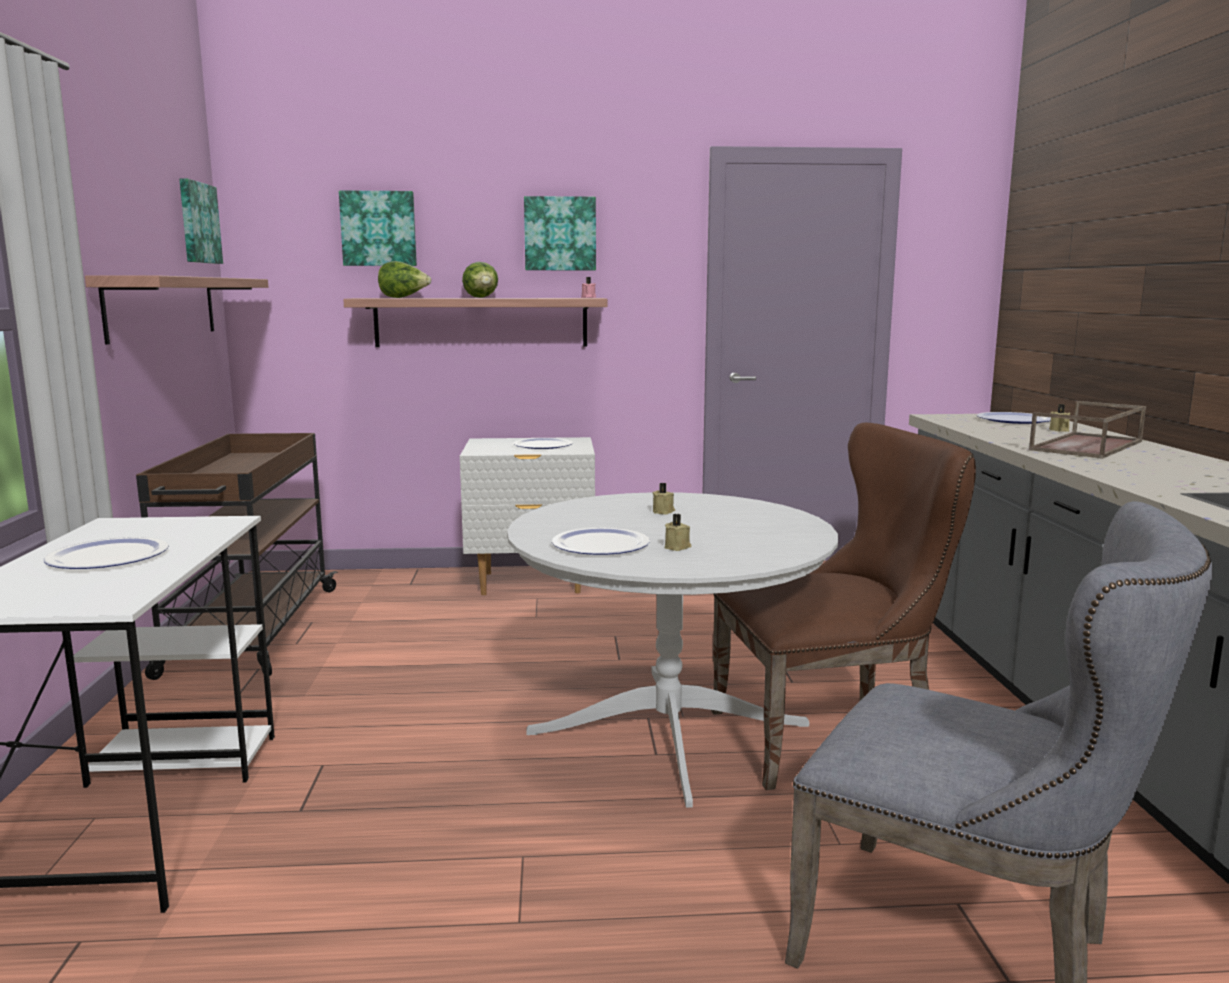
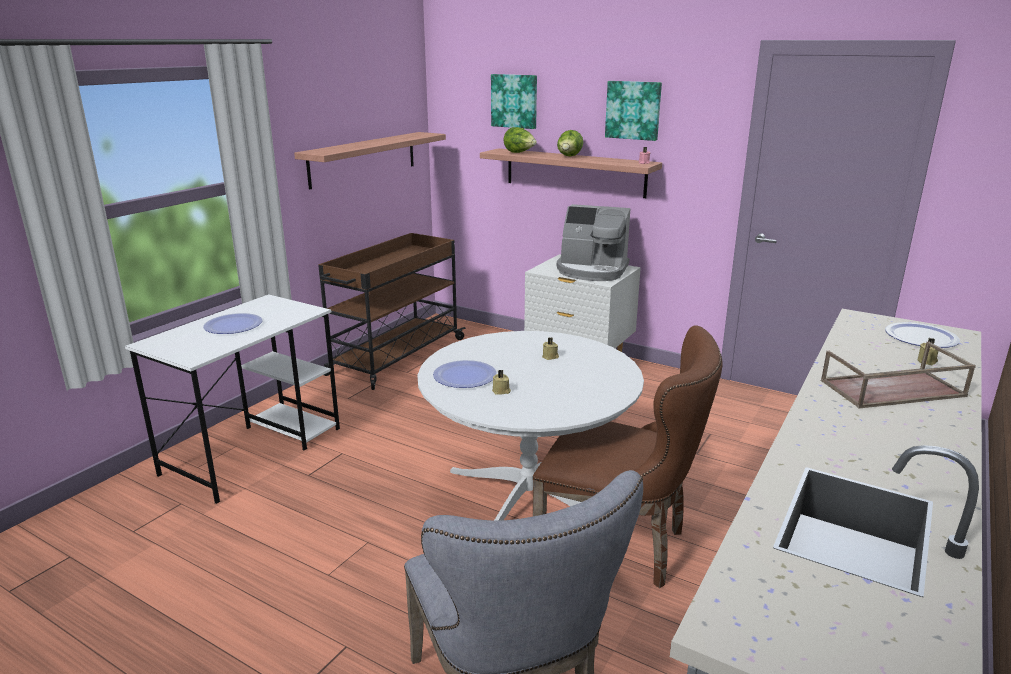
camera: 35 degrees right, 10 degrees up
picture [179,178,223,264] -> none
plate [513,438,573,449] -> coffee machine [557,204,630,281]

